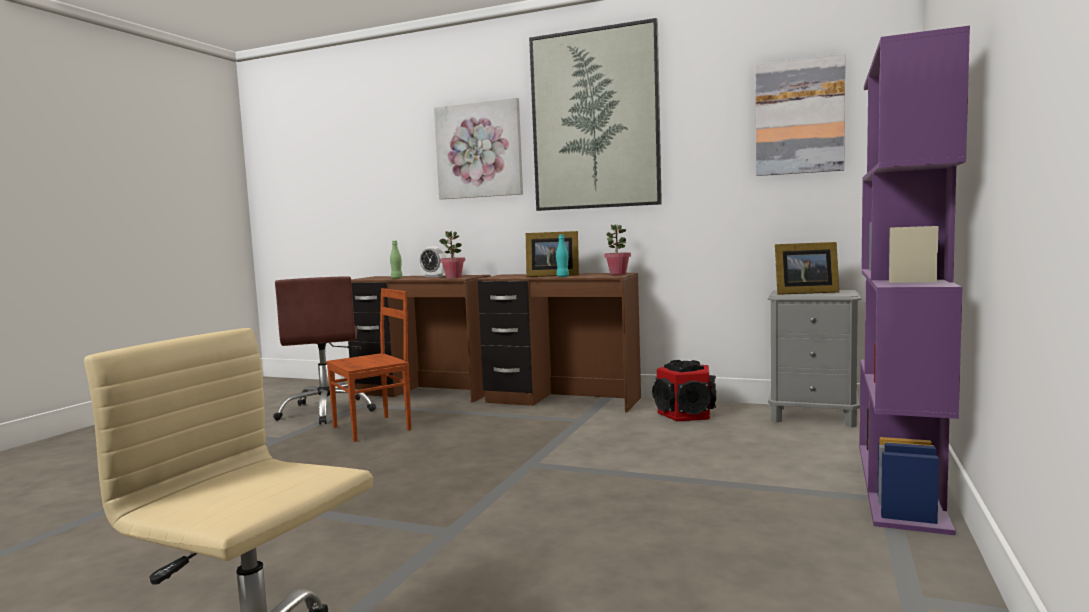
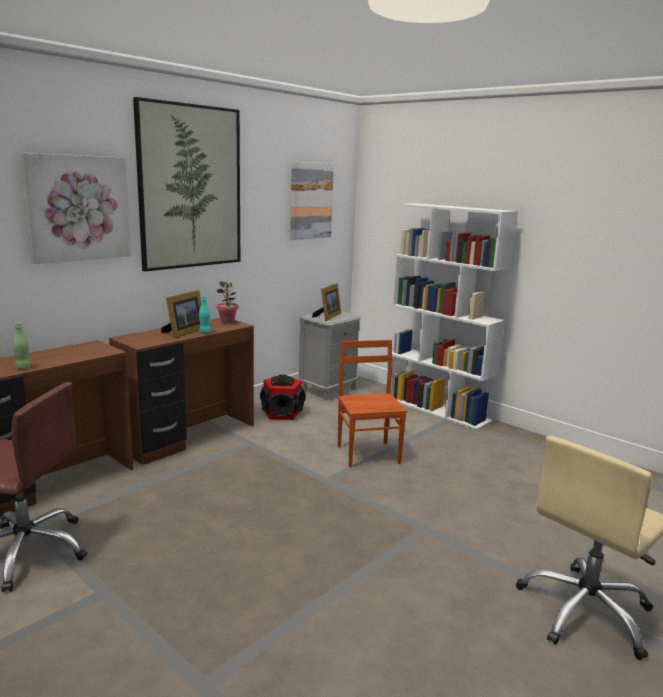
camera: 70 degrees left, 10 degrees up
brown chair [326,288,411,442] -> brown chair moved to [338,340,407,467]
alarm clock [419,246,446,277] -> none
potted plant [439,231,465,278] -> none
purple bookcase [859,26,970,535] -> white bookcase [387,203,518,430]

